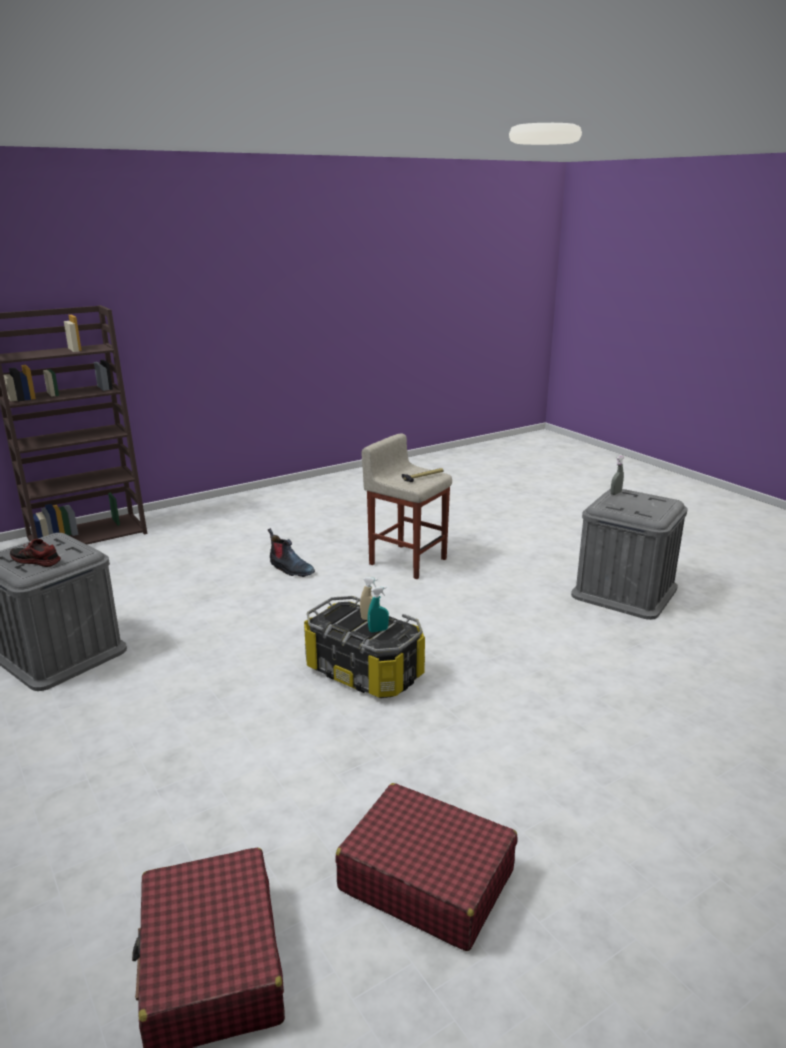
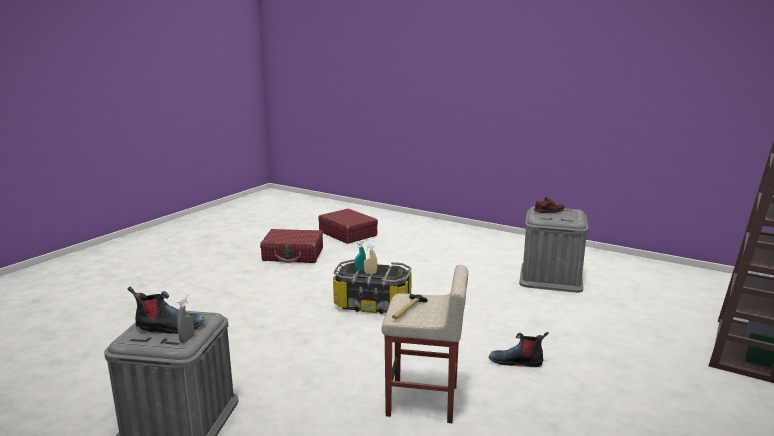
camera: 155 degrees right, 5 degrees down
none -> boot [128,286,204,334]

